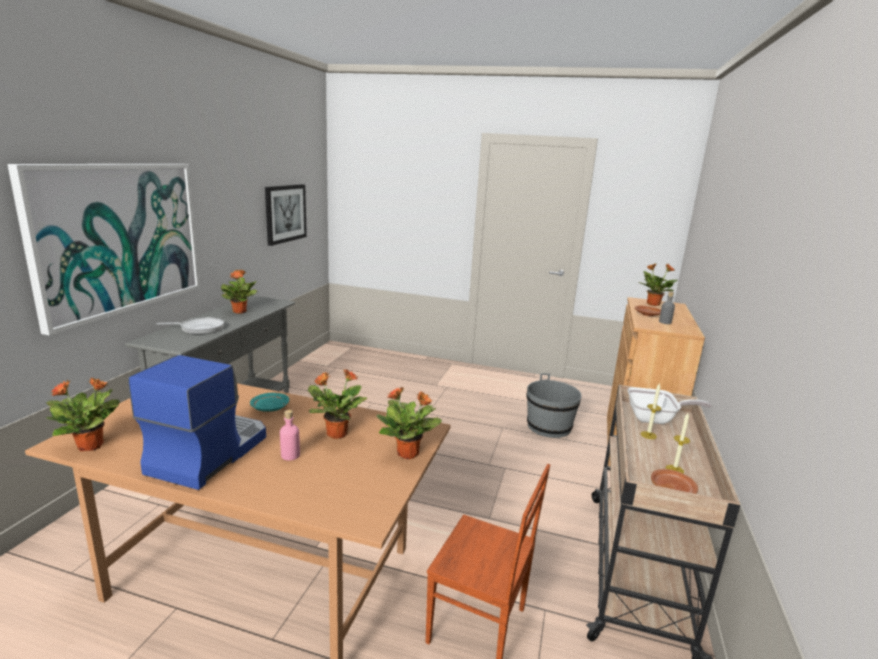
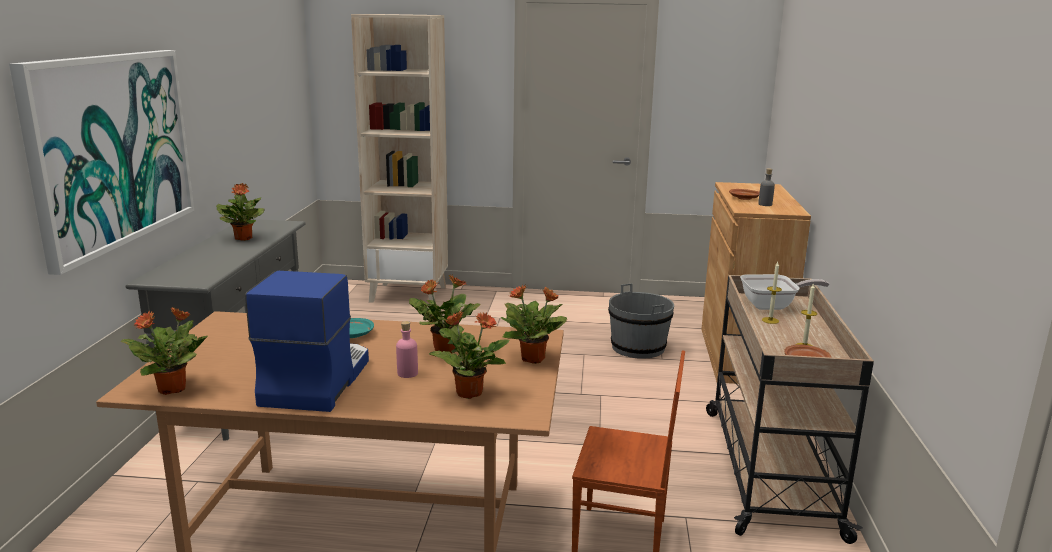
camera: 10 degrees left, 0 degrees up
frying pan [156,317,224,334] -> none
picture [265,184,307,246] -> none
potted plant [638,263,678,306] -> potted plant moved to [429,311,509,399]
none -> beige bookcase [351,14,448,303]

